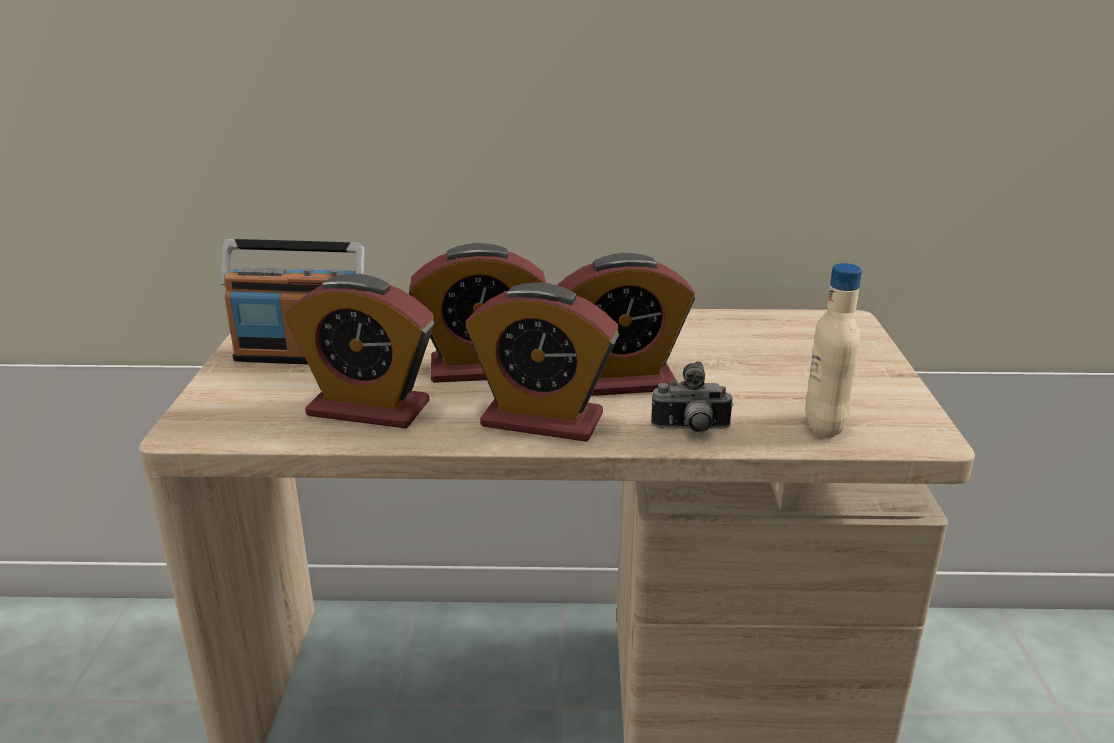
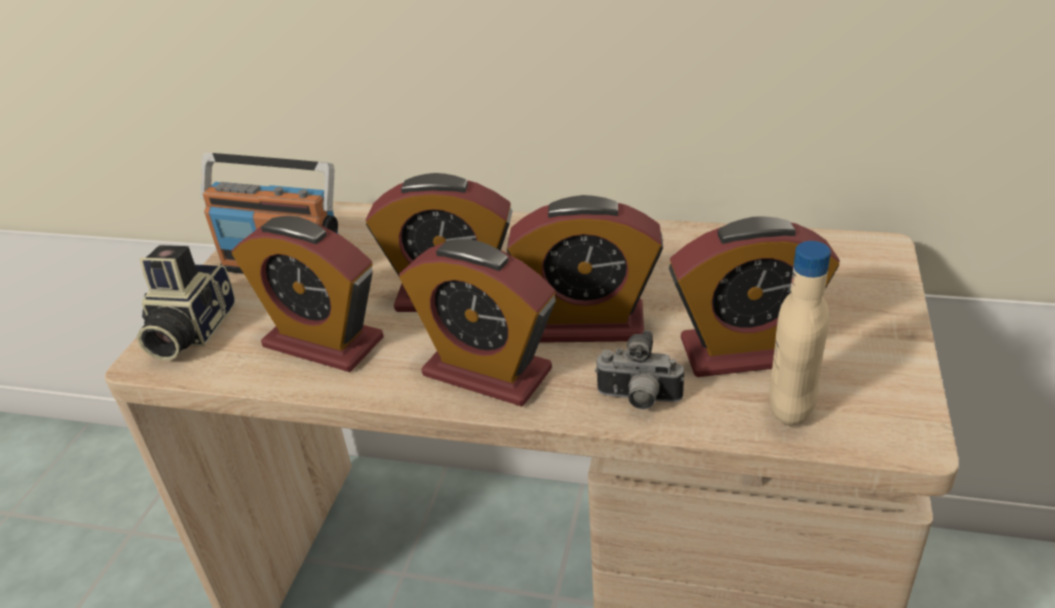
camera: 15 degrees right, 10 degrees up
none -> camera [137,245,235,360]
none -> alarm clock [669,217,840,377]

